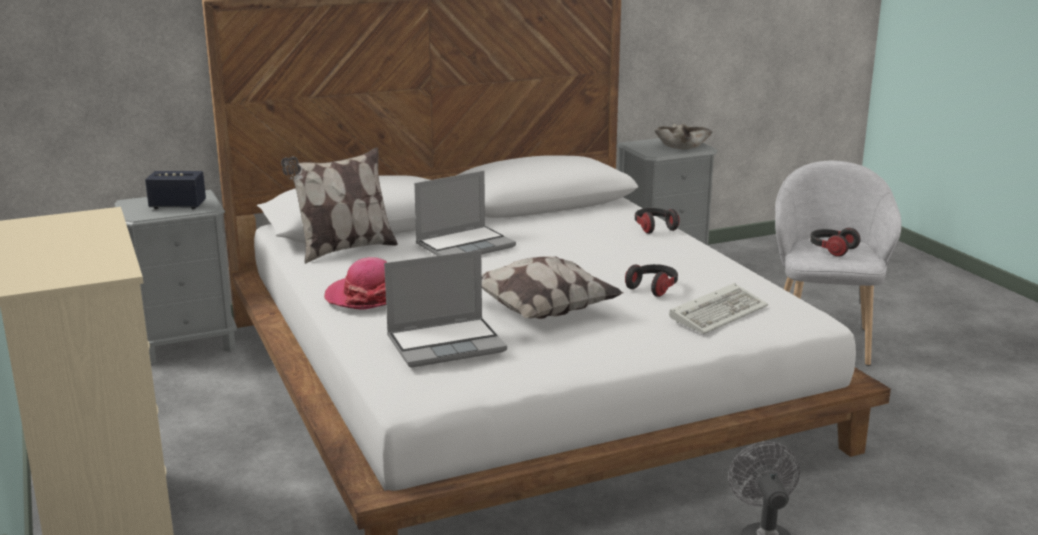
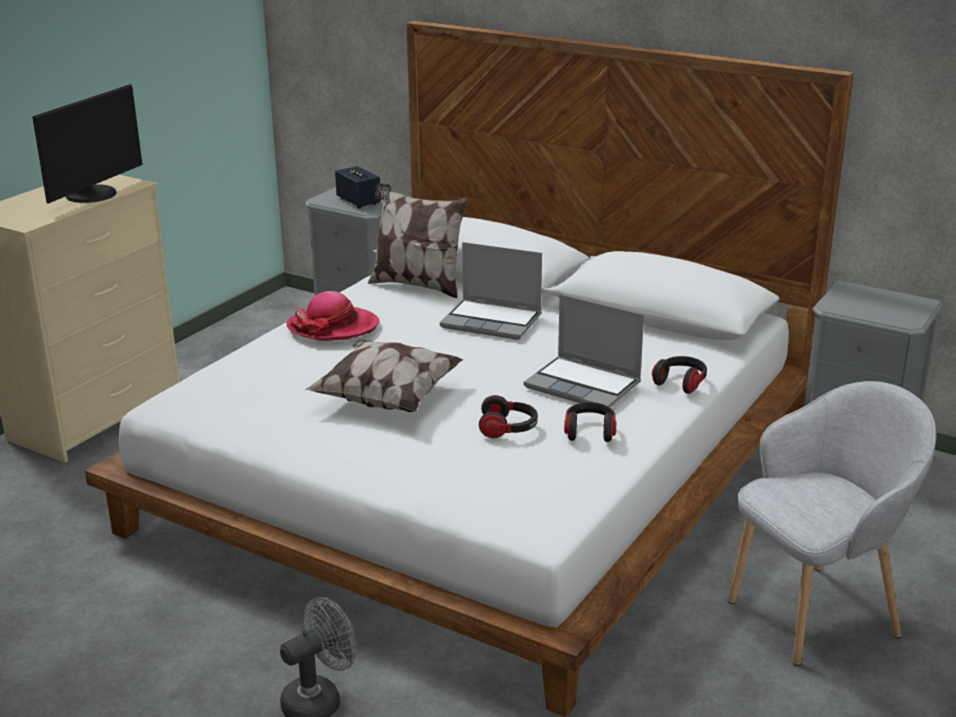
camera: 55 degrees right, 5 degrees up
laptop [384,250,507,368] -> laptop moved to [524,294,644,407]
beige bowl [654,123,712,149] -> none
keyboard [669,283,768,334] -> none
headphones [810,228,861,257] -> headphones moved to [564,402,616,442]
none -> monitor [32,84,142,204]

